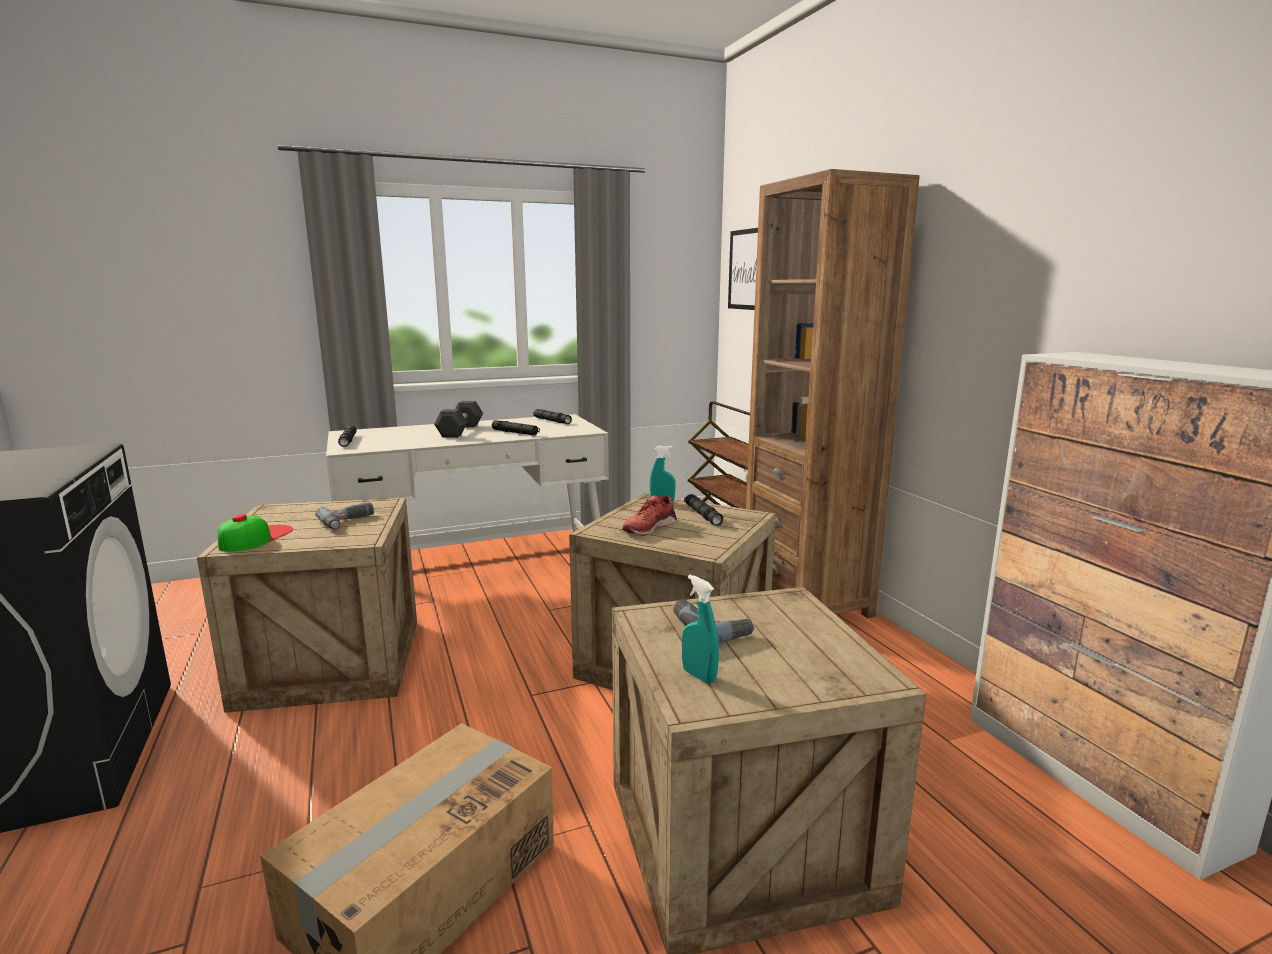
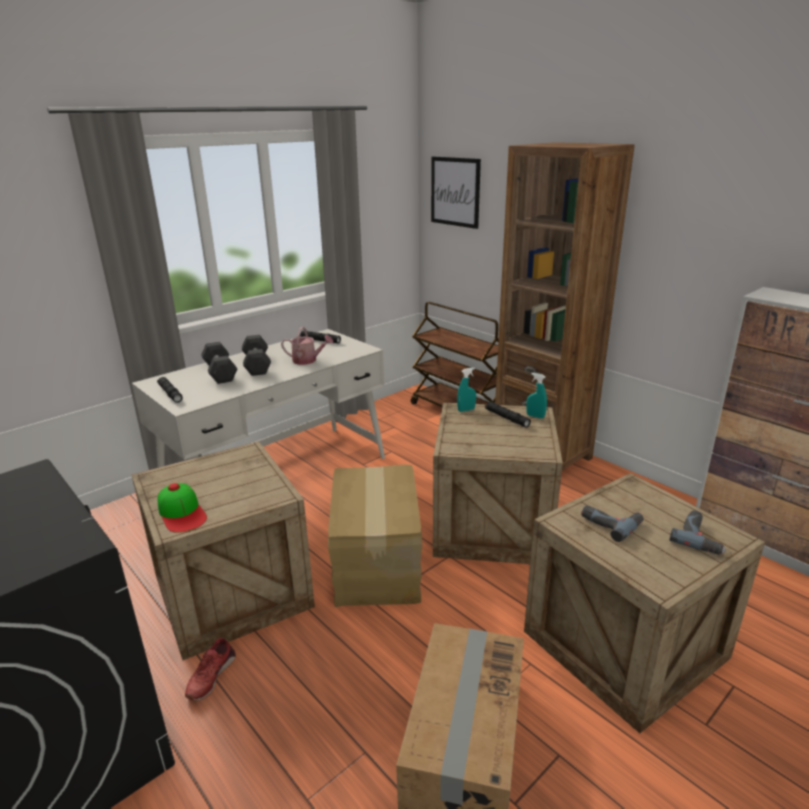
camera: 20 degrees left, 10 degrees up
cap [218,514,293,552] -> cap turned 150 degrees clockwise [157,483,207,533]
power drill [316,503,374,530] -> power drill moved to [669,511,726,555]
black flashlight [492,420,540,435] -> watering can [281,327,333,365]
red shoe [622,495,677,536] -> red shoe moved to [185,638,236,701]
turquoise spray bottle [682,575,719,684] -> turquoise spray bottle moved to [526,373,547,419]
none -> grey dumbbell [201,342,237,384]
none -> cardboard box [328,465,422,607]

